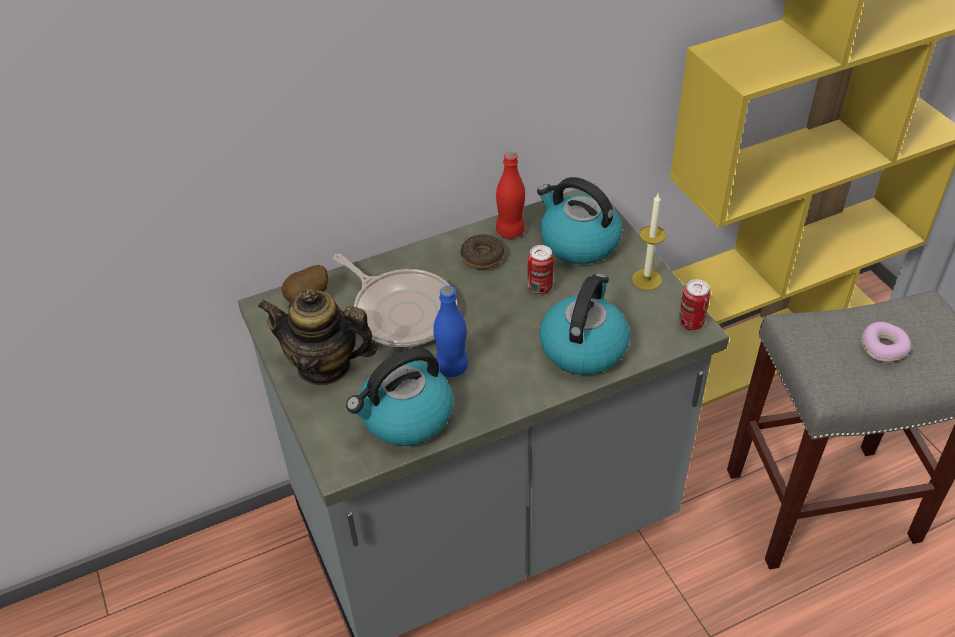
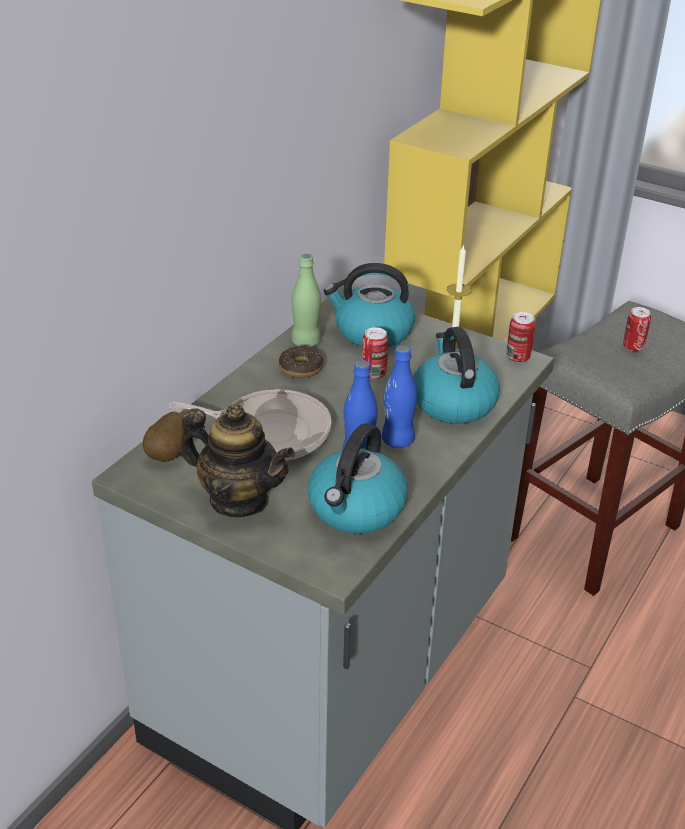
camera: 35 degrees left, 10 degrees down
teapot [258,288,378,386] -> teapot turned 135 degrees counterclockwise [180,404,295,517]
red bottle [496,152,525,239] -> green bottle [291,253,321,347]
donut [861,322,911,362] -> can [623,307,651,351]
none -> blue bottle [382,345,417,448]

